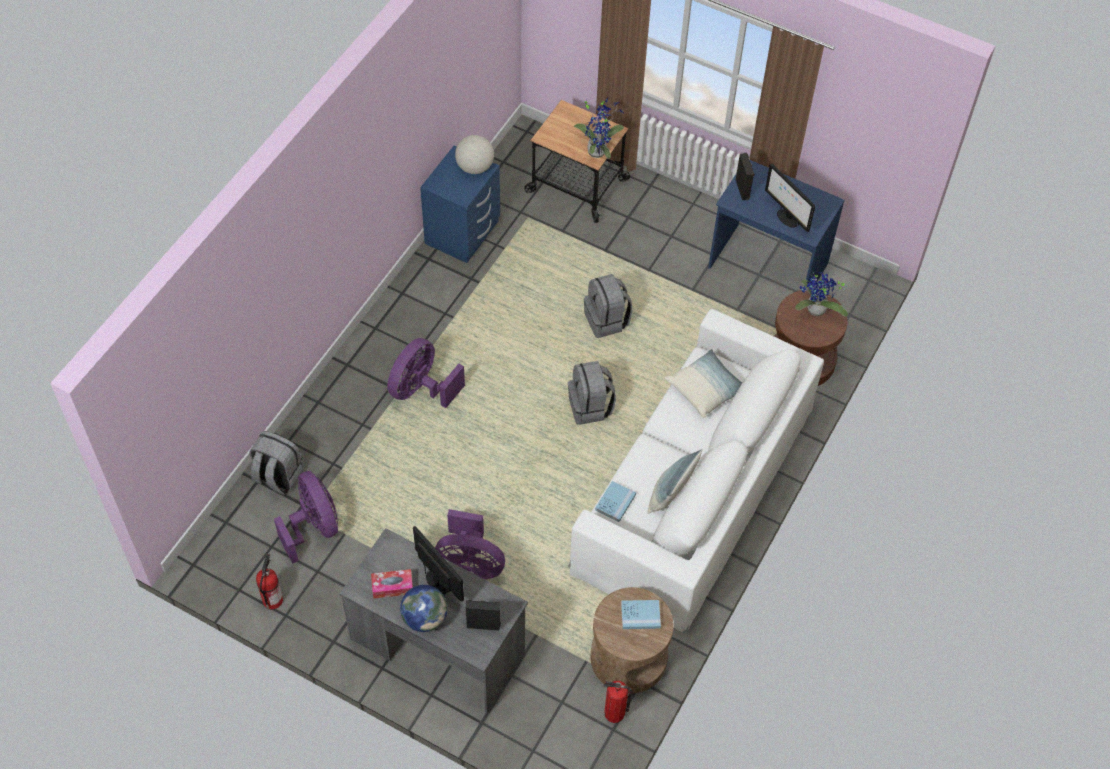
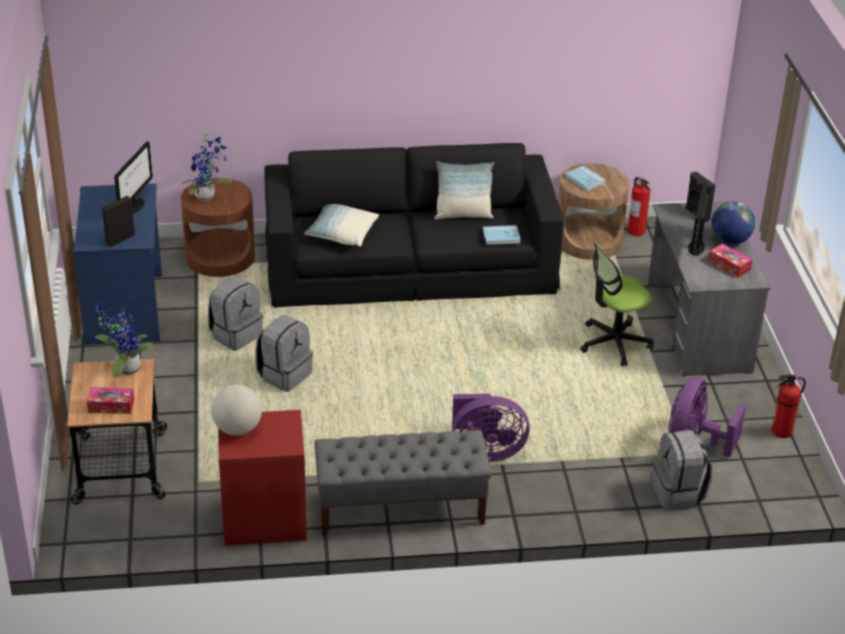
camera: 125 degrees left, 20 degrees down
blue nightstand [420,146,500,263] -> red nightstand [218,410,307,546]
purple fan [435,509,505,579] -> office chair [580,242,654,366]
white sofa [568,309,824,632] -> black sofa [264,143,564,308]
grey backpack [568,361,616,425] -> grey backpack moved to [208,276,263,351]
none -> tissue box [87,387,134,414]
none -> grey bench [314,430,491,535]

